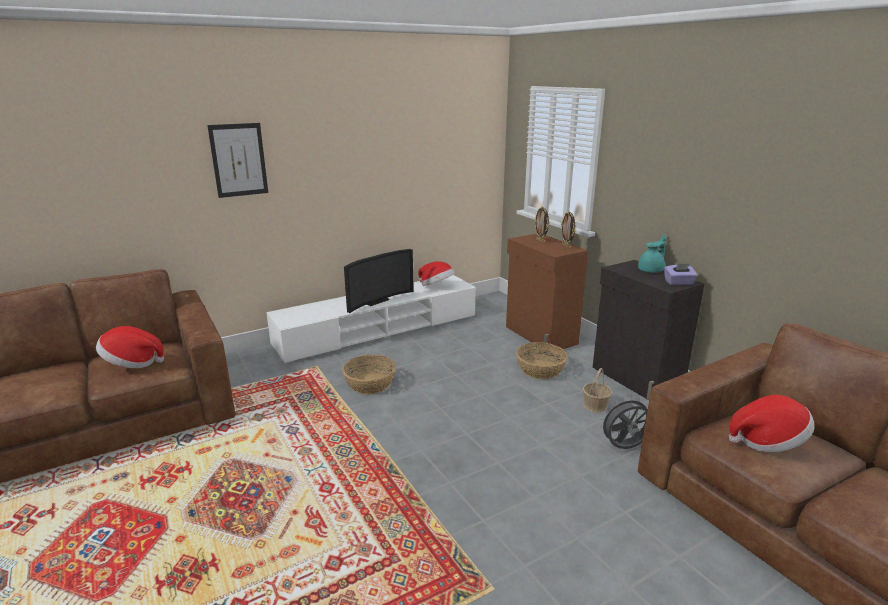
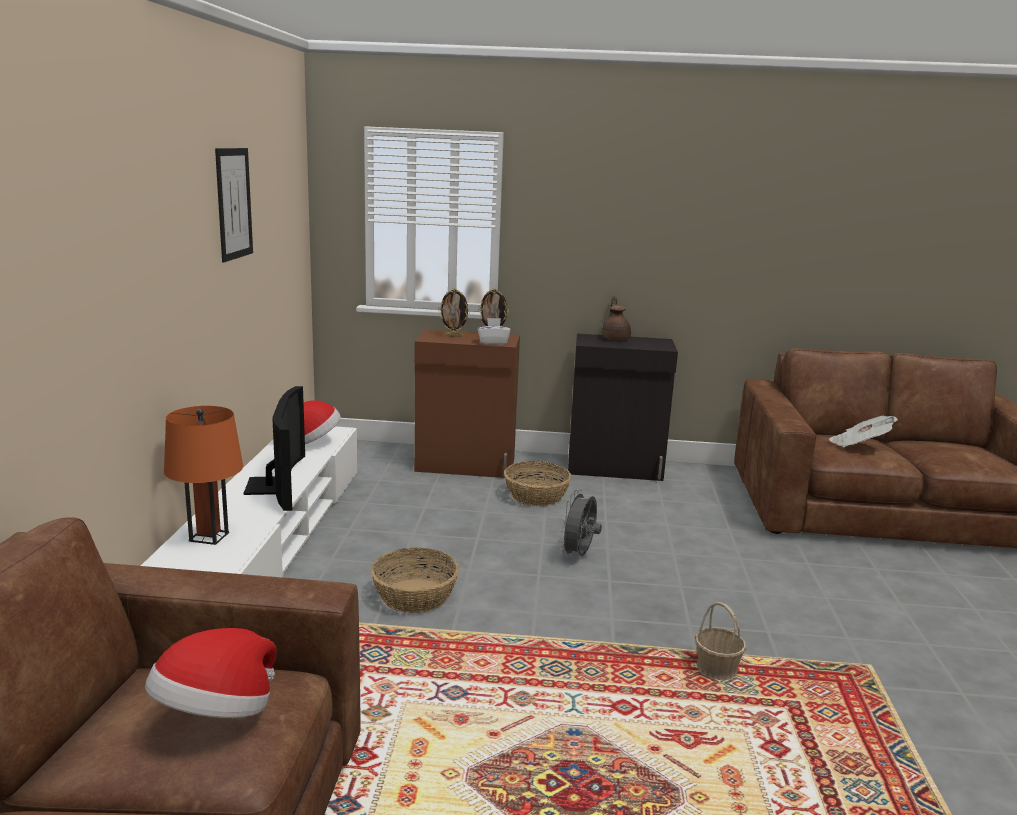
camera: 55 degrees left, 5 degrees down
picture [207,123,268,198] -> picture moved to [215,148,253,263]
basket [583,368,612,413] -> basket moved to [695,602,746,680]
grey fan [599,396,648,449] -> grey fan moved to [559,489,602,558]
turquoise teapot [638,234,667,273] -> brown teapot [602,296,631,340]
purple tissue box [664,263,698,285] -> none
hat [729,395,815,452] -> newspaper [829,416,898,447]
none -> orange table lamp [164,406,243,545]
none -> white tissue box [478,318,511,345]

